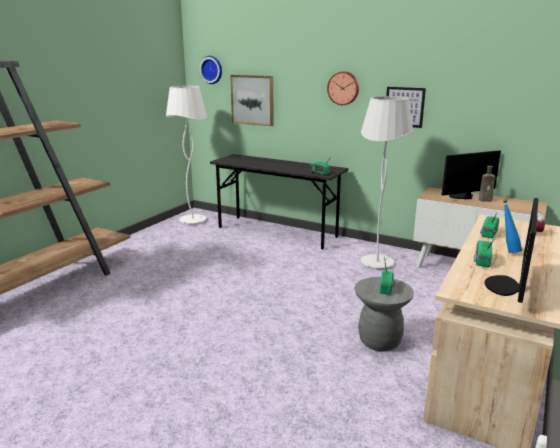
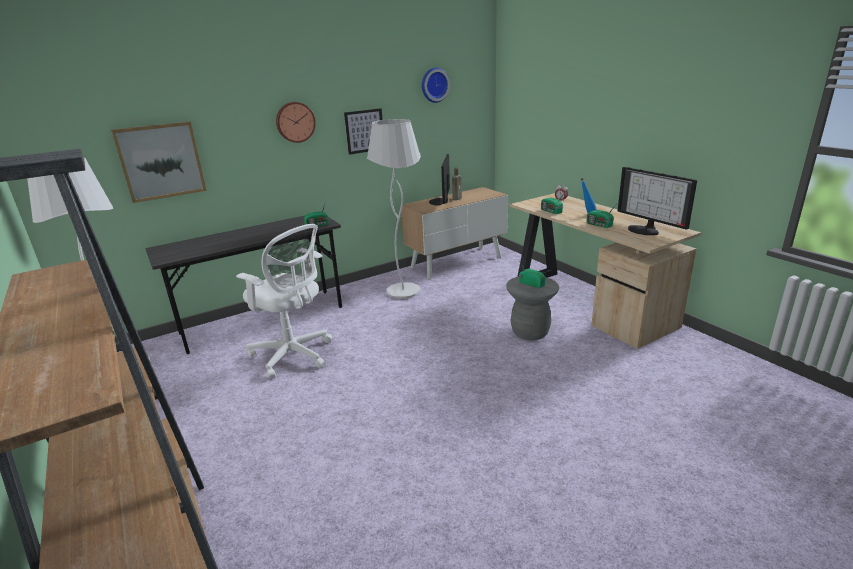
camera: 60 degrees left, 5 degrees up
wall clock [199,56,222,84] -> wall clock moved to [422,67,450,103]
none -> white office chair [236,224,332,379]

